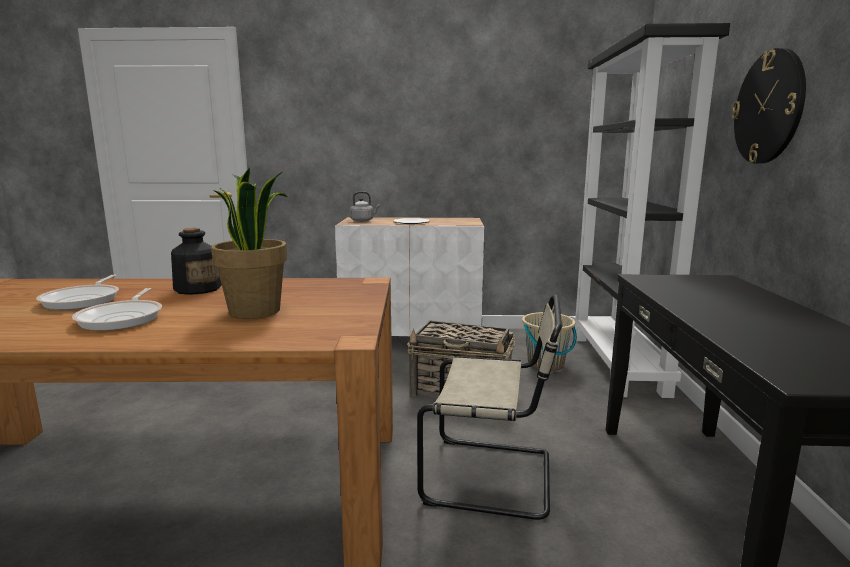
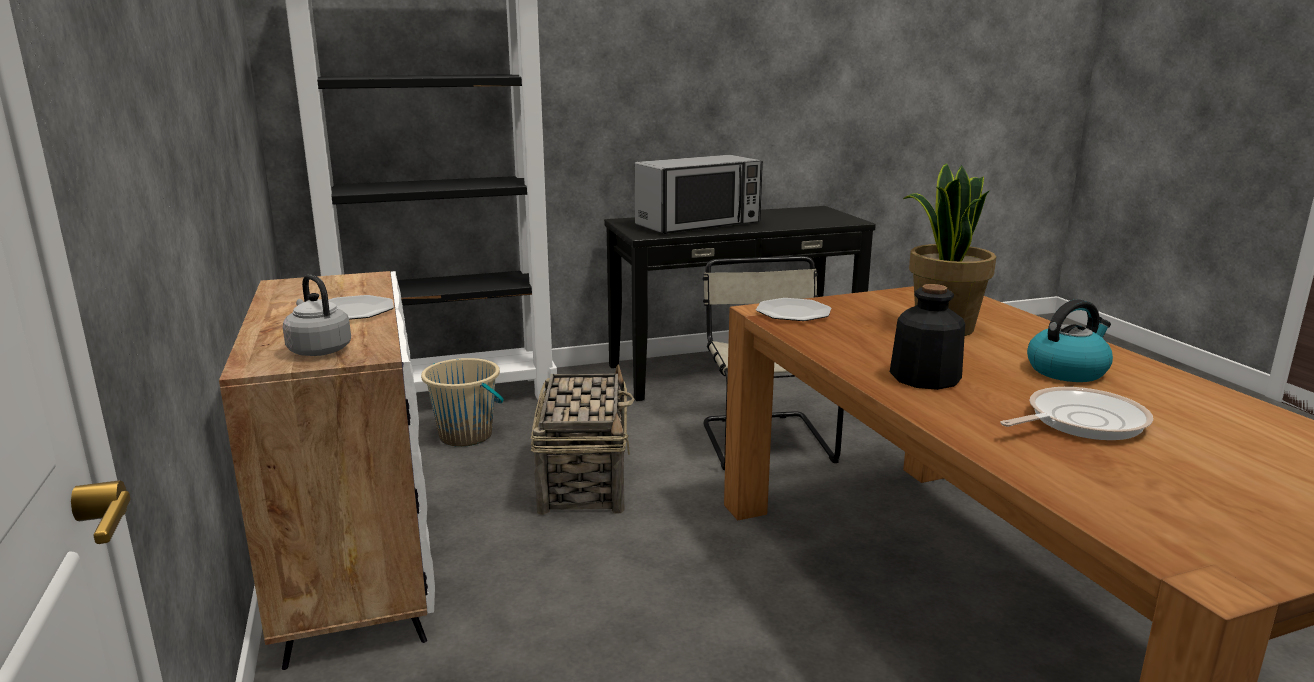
camera: 110 degrees left, 5 degrees up
frying pan [72,288,162,331] -> kettle [1027,299,1113,382]
wall clock [731,48,806,164] -> none
none -> microwave [635,155,763,234]
none -> plate [756,298,831,321]

